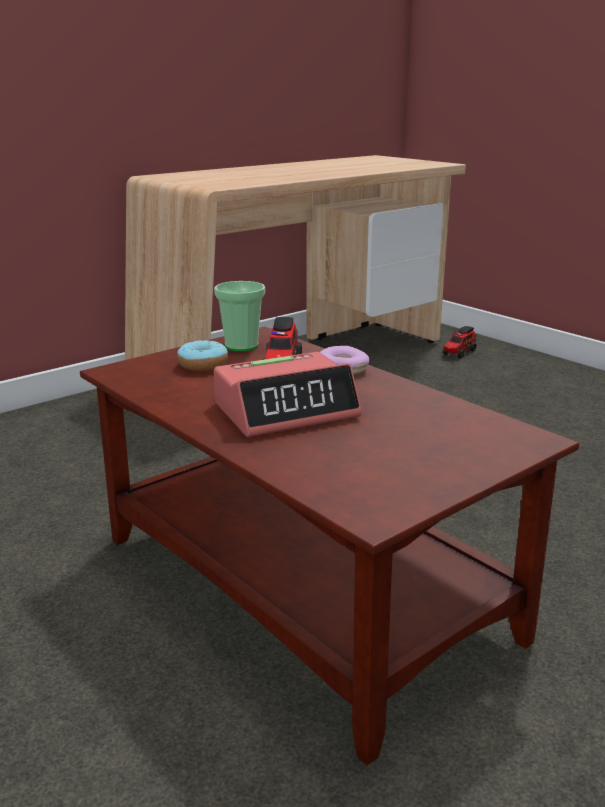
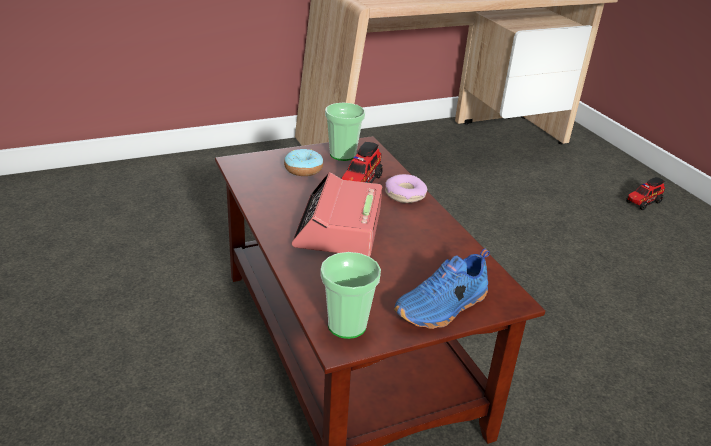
camera: 15 degrees right, 10 degrees up
alarm clock [214,352,362,437] -> alarm clock turned 105 degrees clockwise [292,172,382,256]
toy truck [443,326,477,359] -> toy truck moved to [626,177,665,210]
none -> cup [320,252,381,339]
none -> blue shoe [394,249,490,329]

